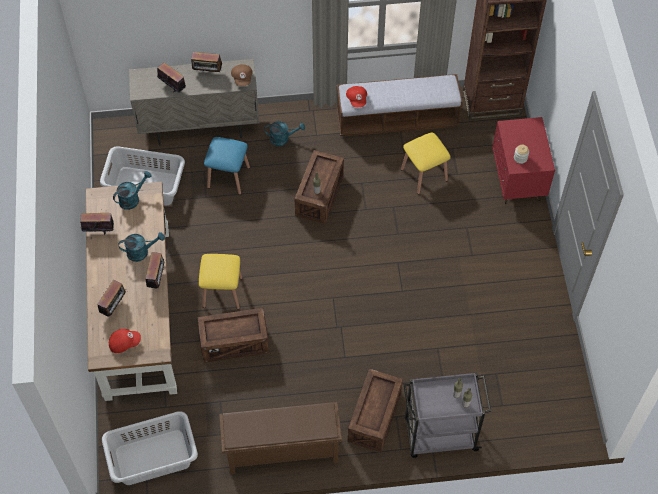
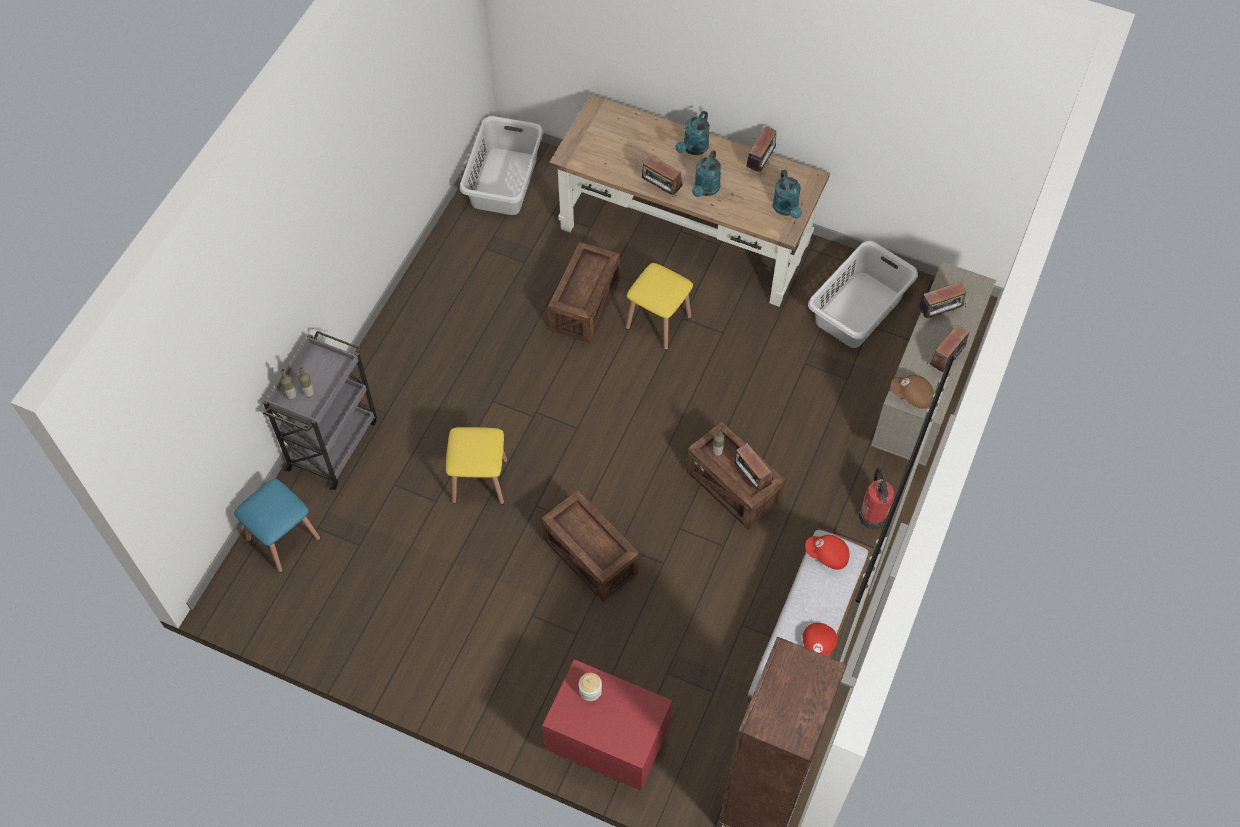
camera: 120 degrees right, 0 degrees up
radio [97,280,128,317] -> radio moved to [734,443,772,493]
red cap [109,329,141,353] -> red cap moved to [802,623,837,657]
blue stool [204,137,250,195] -> blue stool moved to [234,479,320,573]
brown shoe rack [219,402,342,474] -> none
turquoise watering can [265,121,305,146] -> turquoise watering can moved to [675,110,710,155]
crate [348,369,403,452] -> crate moved to [541,490,639,602]
yellow stool [401,133,451,194] -> yellow stool moved to [446,427,507,505]
none -> fire extinguisher [859,468,894,529]

